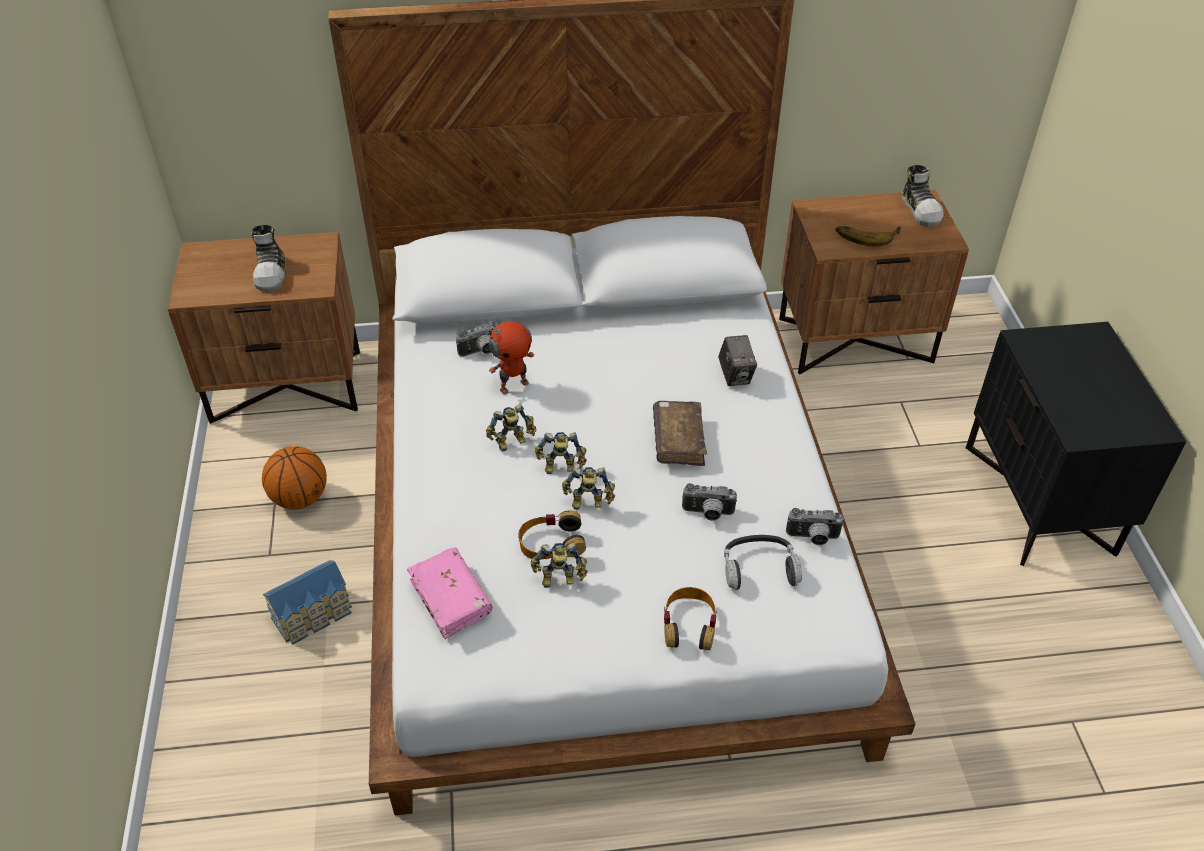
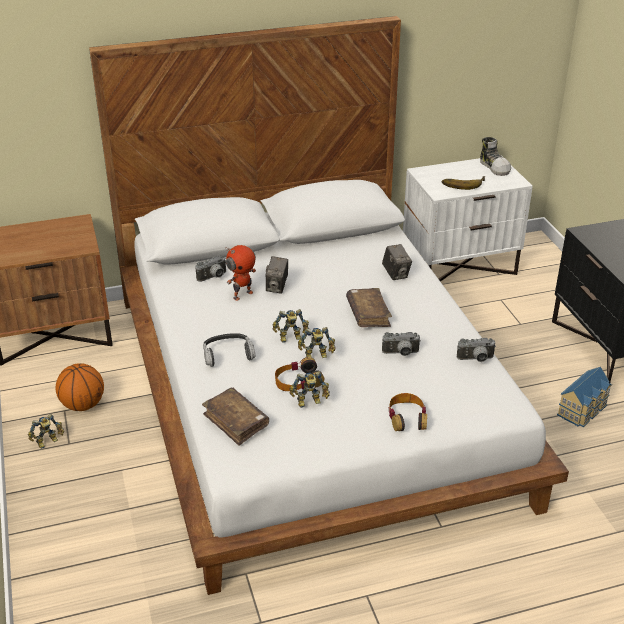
camera: 10 degrees left, 10 degrees down
shoe [251,225,286,292] -> none
toy house [263,560,352,645] -> toy house moved to [557,367,612,427]
pink book [407,547,493,639] -> brown book [202,387,269,446]
toy robot [486,403,536,452] -> toy robot moved to [28,414,64,449]
headphones [724,535,802,590] -> headphones moved to [203,333,255,367]
brown nightstand [779,190,969,374] -> white nightstand [403,158,533,282]
none -> camera [265,256,288,294]

